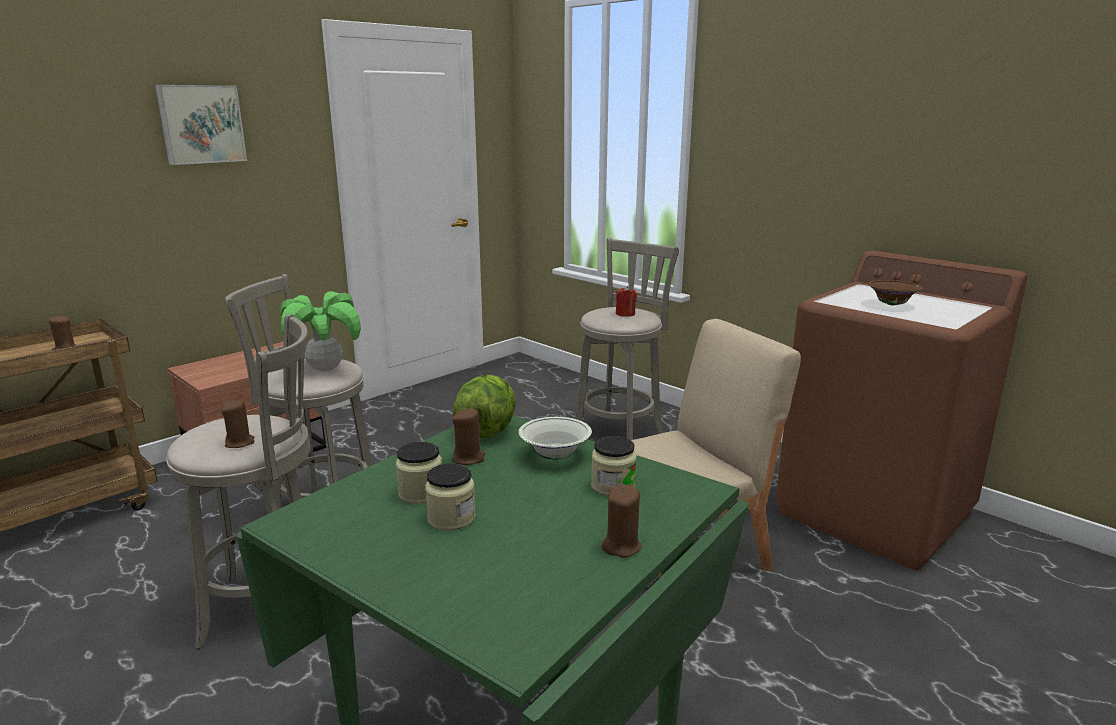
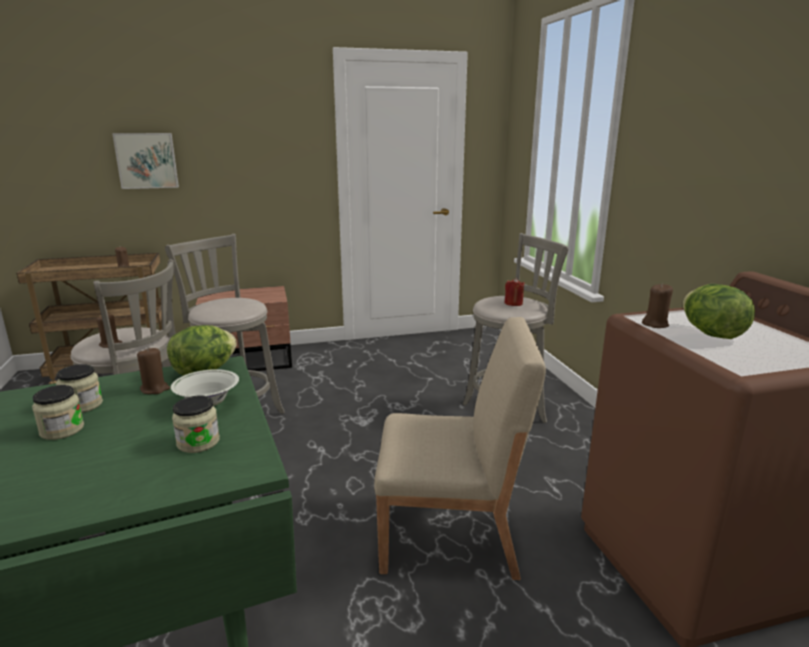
camera: 30 degrees right, 0 degrees up
picture [155,85,247,165] -> picture moved to [112,133,179,189]
potted plant [280,291,361,371] -> none
brown candle [601,484,642,558] -> brown candle moved to [642,283,673,328]
brown bowl [867,280,923,306] -> lettuce [683,284,755,339]

